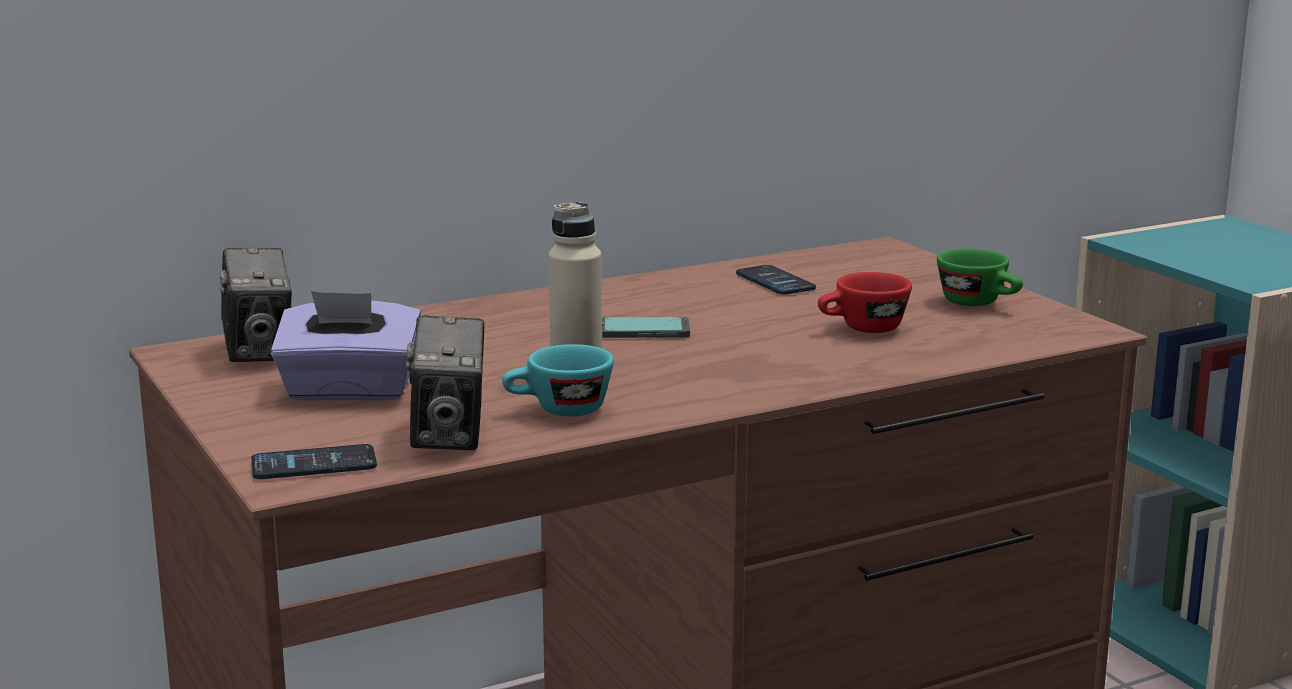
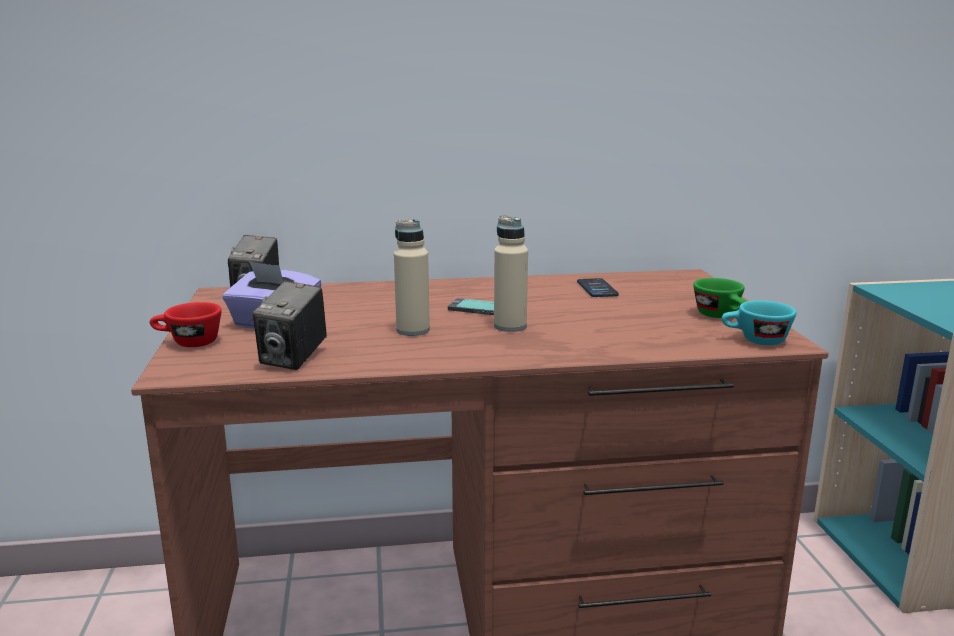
camera: 20 degrees right, 0 degrees up
phone [251,444,377,479] -> none
turquoise cup [502,344,614,417] -> turquoise cup moved to [722,300,796,345]
red cup [818,272,912,333] -> red cup moved to [150,302,222,347]
none -> beige bottle [494,216,528,332]

